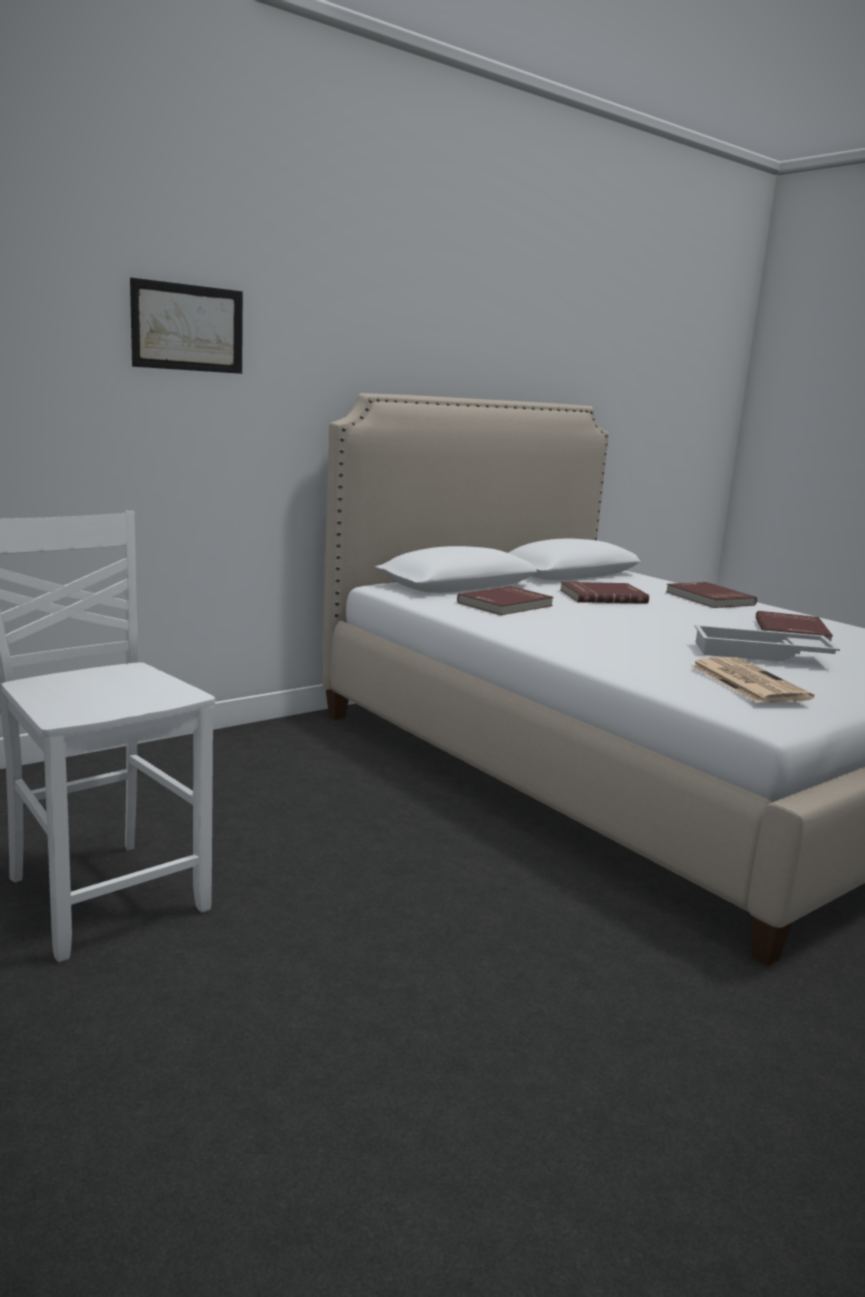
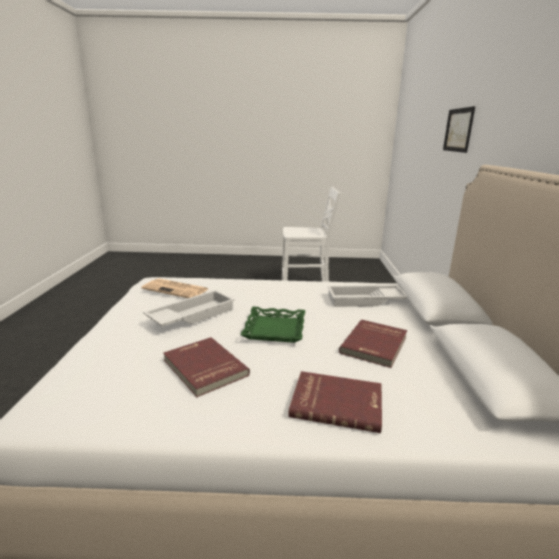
camera: 130 degrees right, 5 degrees up
red book [457,586,554,615] -> white tray [327,285,408,307]
none -> green tray [240,307,305,343]

